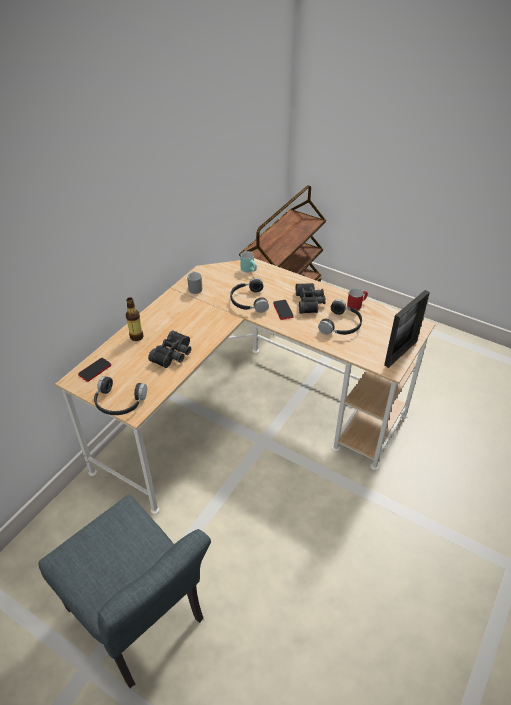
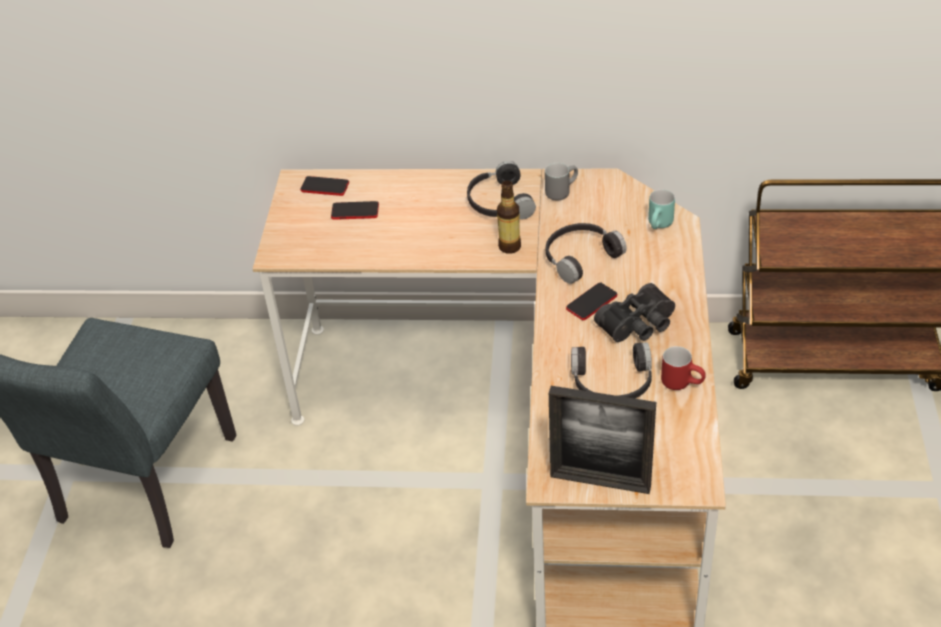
camera: 65 degrees right, 0 degrees up
black headphones [94,376,147,415] -> black headphones moved to [467,161,536,220]
bottle [126,297,144,341] -> bottle moved to [497,181,521,254]
black binoculars [148,330,191,368] -> none
none -> phone [331,201,379,220]

